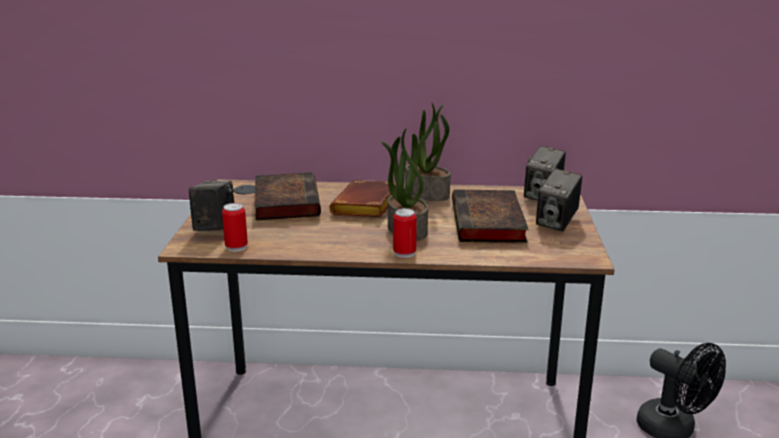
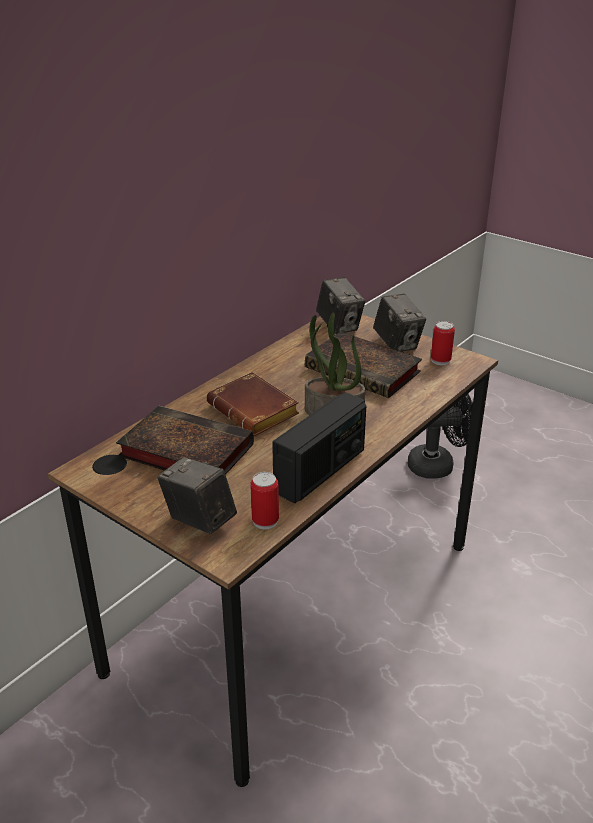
camera: 55 degrees left, 10 degrees up
can [393,208,417,258] -> can moved to [431,321,455,365]
potted plant [405,103,451,201] -> none
none -> radio [272,392,366,503]

